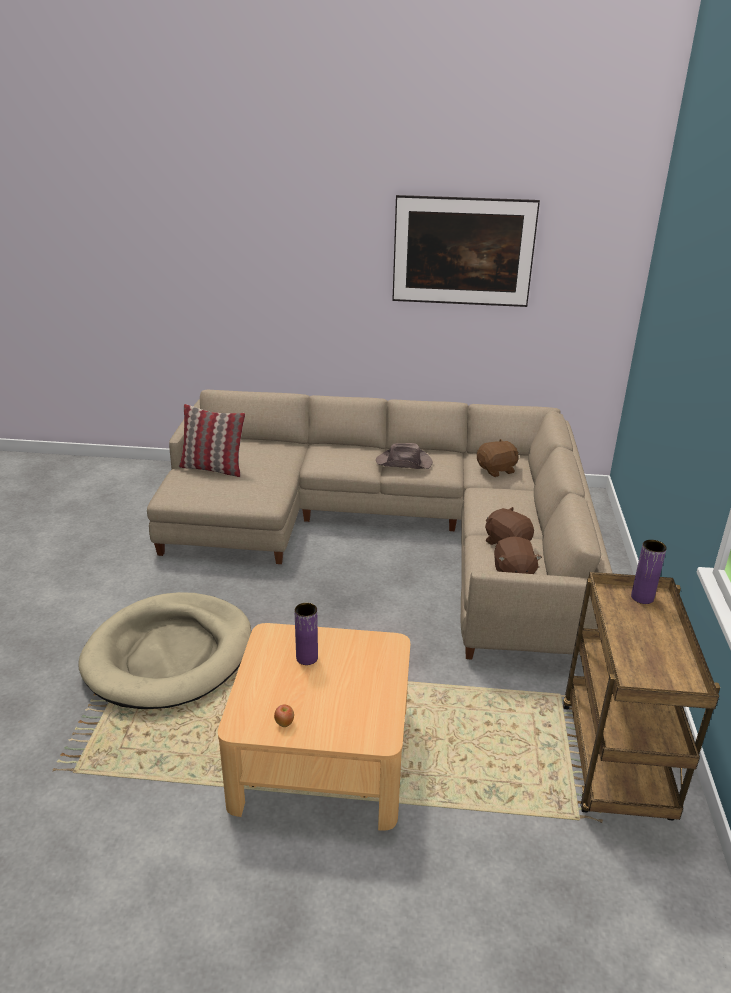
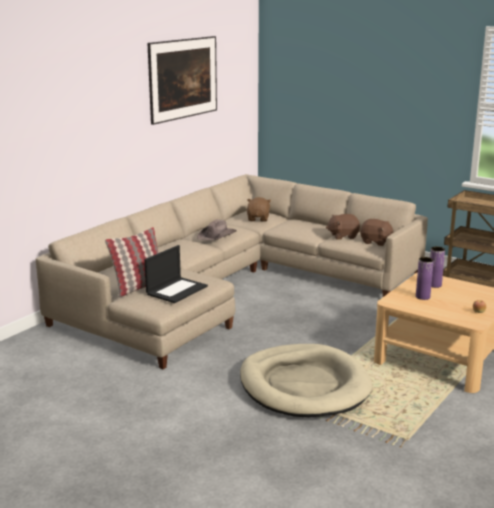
camera: 60 degrees left, 10 degrees down
purple vase [631,540,667,604] -> purple vase moved to [430,246,445,288]
none -> laptop [145,245,208,303]

